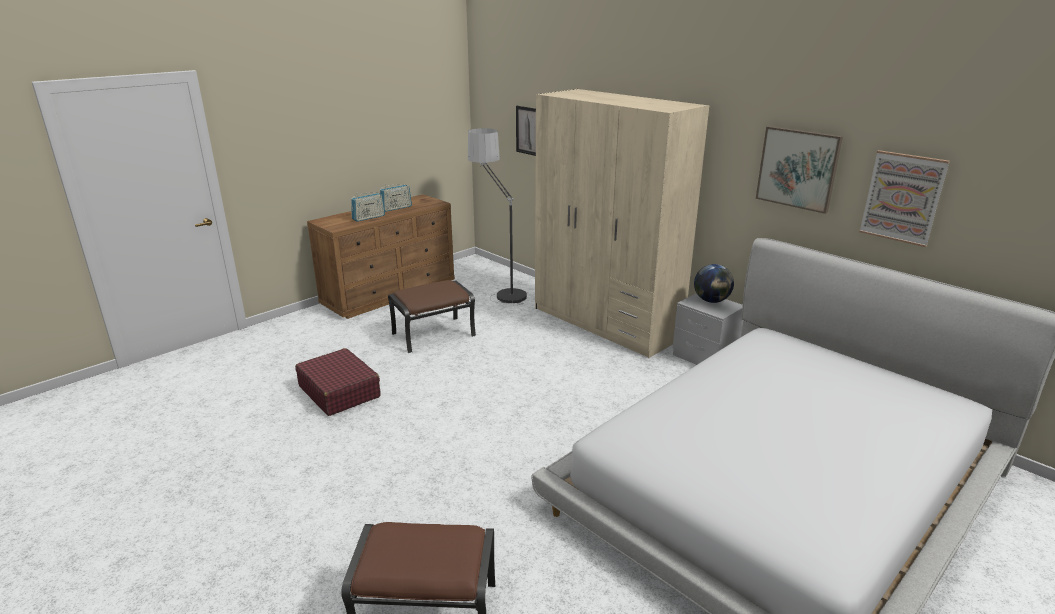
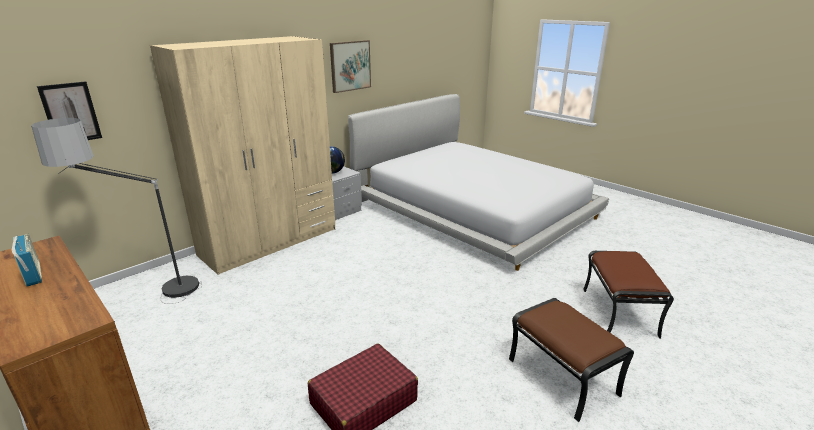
camera: 90 degrees left, 0 degrees up
radio [351,192,385,222] -> none
brown ottoman [388,280,476,353] -> brown ottoman moved to [509,298,634,422]
picture [859,150,950,247] -> none

